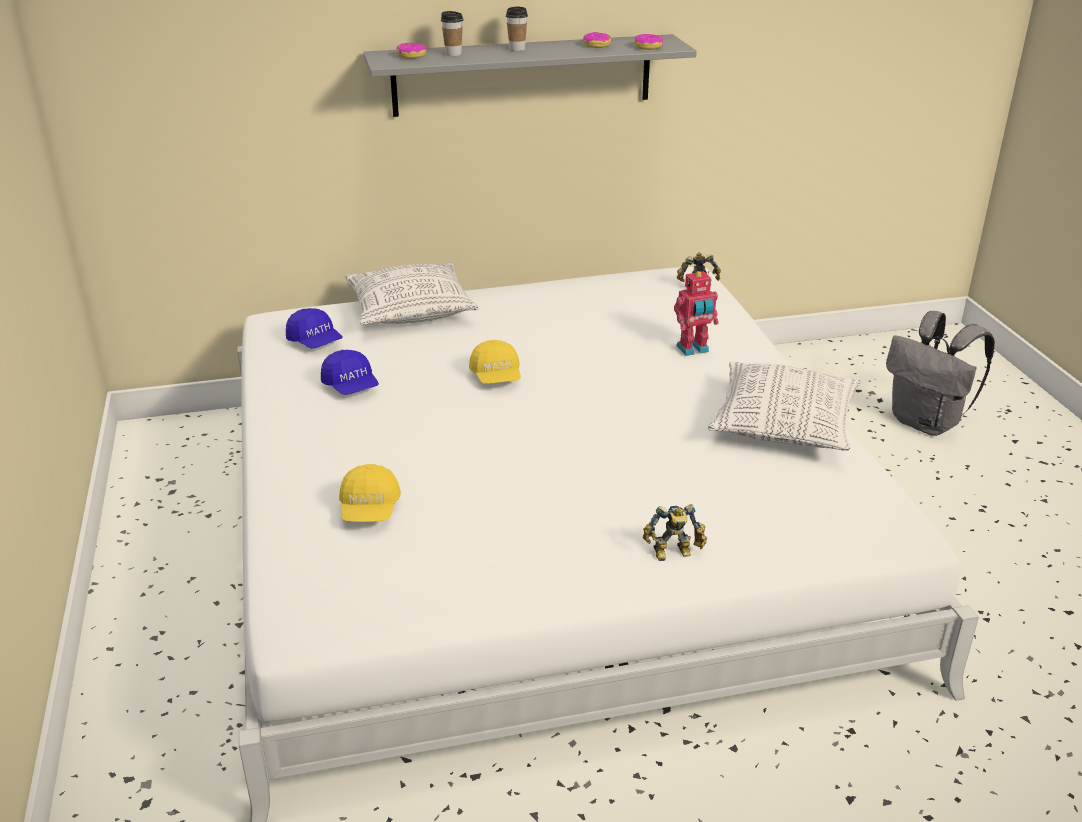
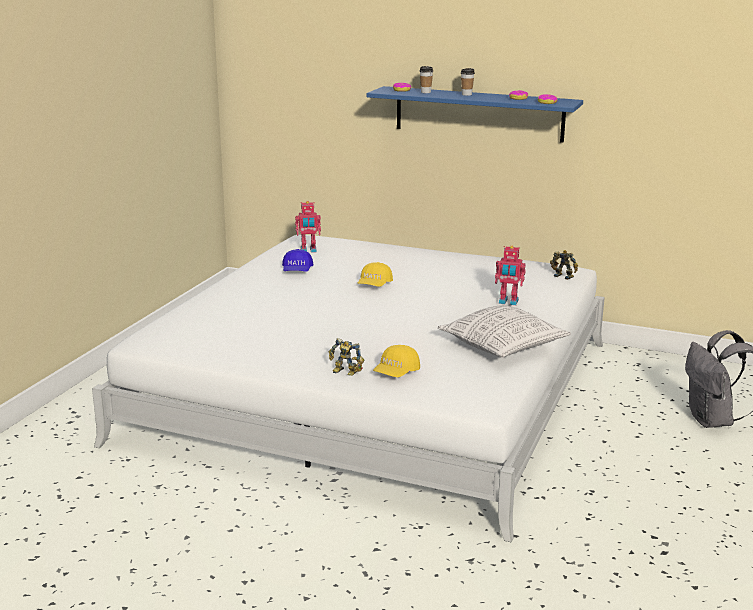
camera: 35 degrees right, 10 degrees down
blue cap [286,308,342,349] -> toy robot [295,201,321,253]
yellow cap [339,464,401,522] -> yellow cap moved to [373,345,420,377]
pillow [345,262,479,325] -> none
grey shelf [363,34,697,117] -> blue shelf [367,86,583,143]

